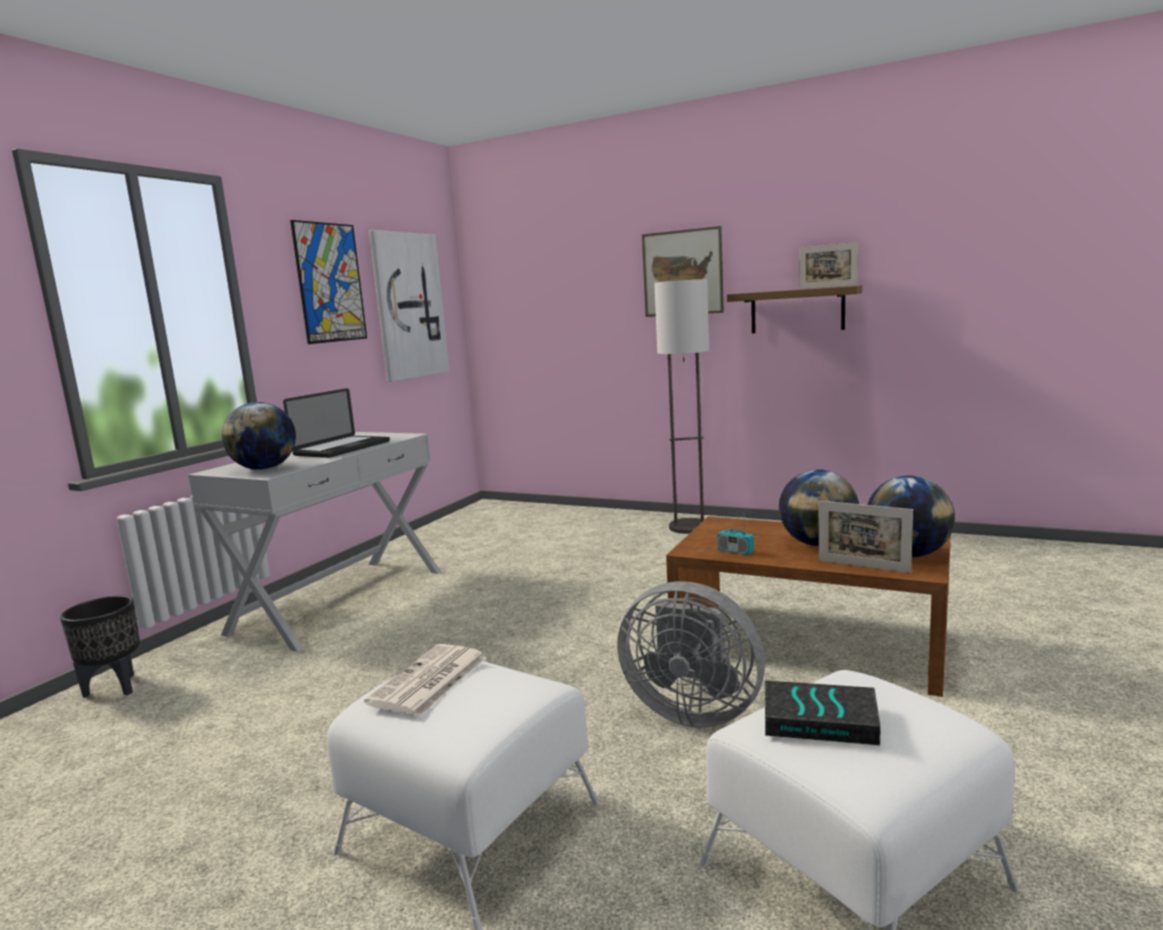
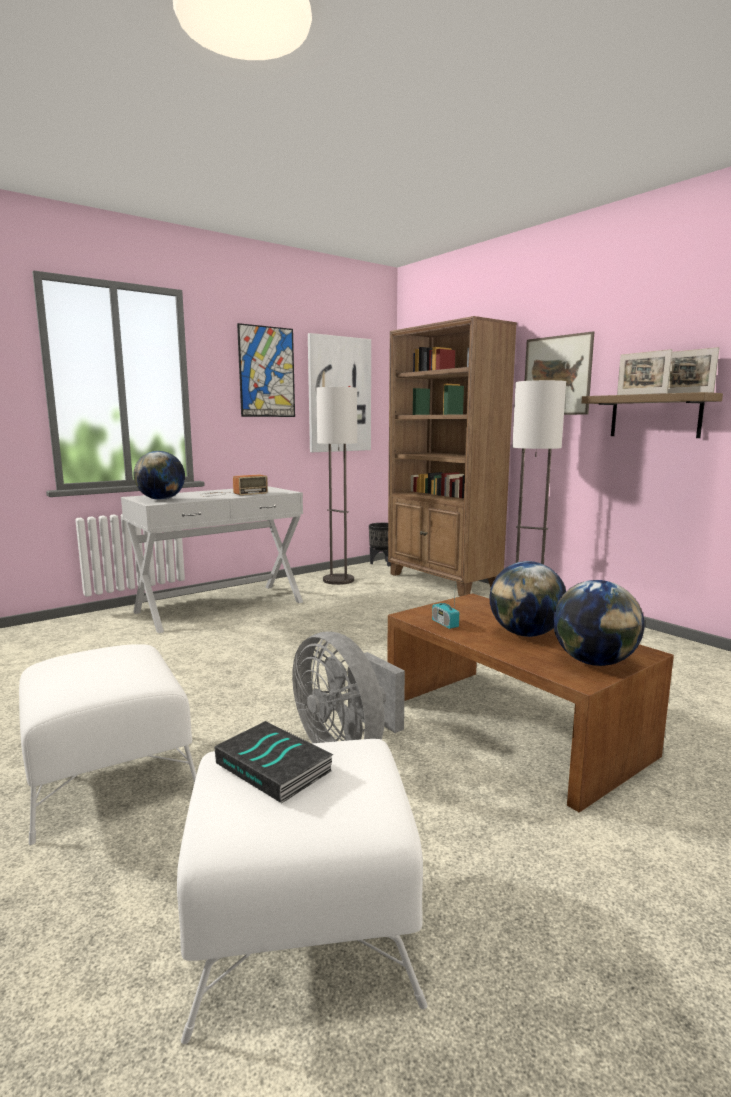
camera: 25 degrees right, 0 degrees up
black planter [60,595,140,698] -> black planter moved to [369,523,391,566]
laptop [283,388,390,458] -> radio [200,475,268,497]
newspaper [364,644,487,717] -> none
picture frame [818,501,913,573] -> picture frame moved to [617,349,672,395]
none -> floor lamp [316,387,357,585]
none -> brown bookcase [388,316,517,596]

